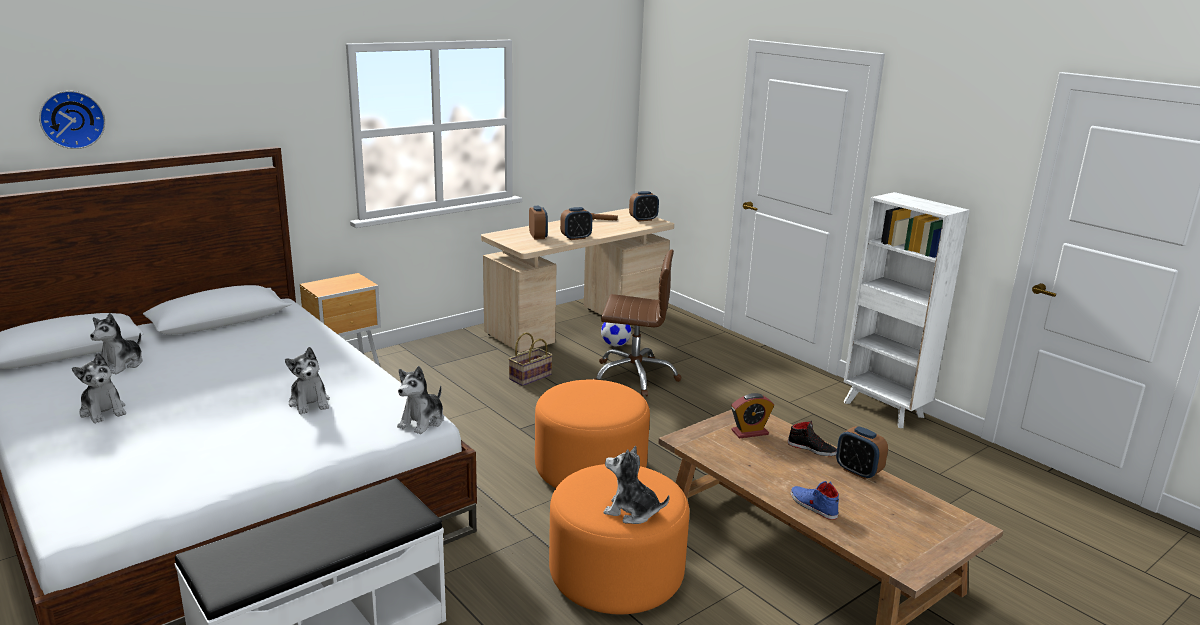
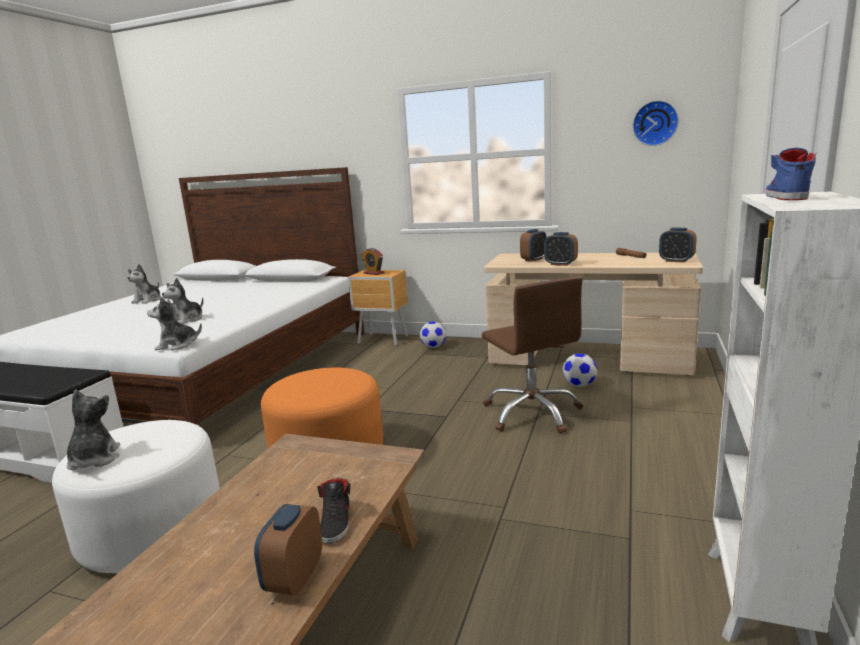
camera: 60 degrees right, 5 degrees down
wall clock [39,91,105,149] -> wall clock moved to [633,100,679,146]
plush toy [90,313,142,374] -> none
basket [509,332,552,386] -> none
orange ottoman [549,464,689,614] -> white ottoman [52,420,220,573]
alarm clock [731,393,774,439] -> alarm clock moved to [362,248,384,275]
blue shoe [790,481,839,520] -> blue shoe moved to [765,148,817,200]
none -> football [420,322,446,348]

